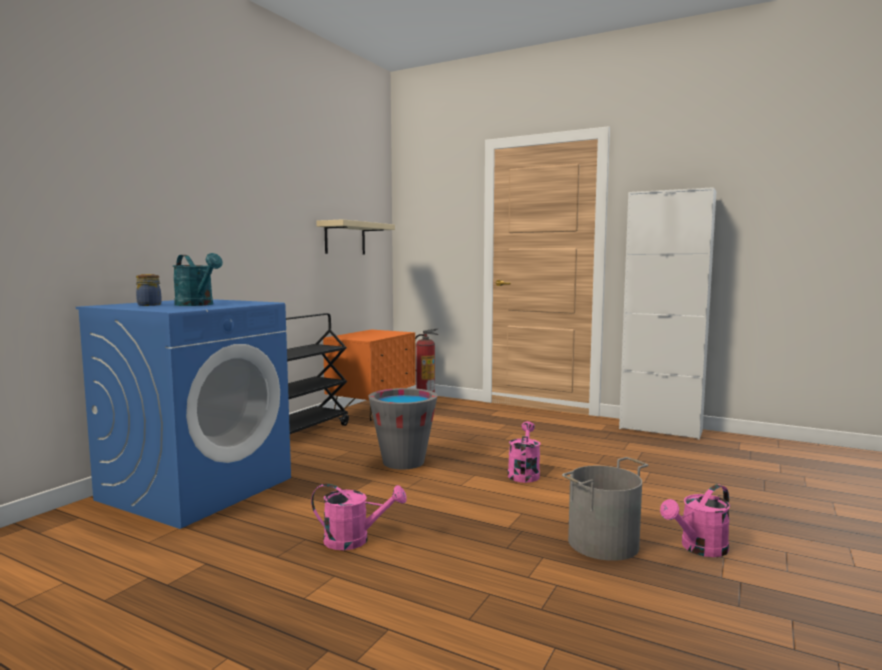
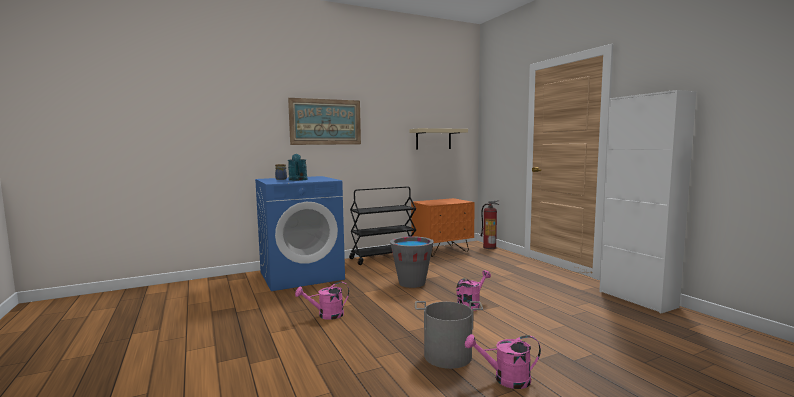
camera: 35 degrees right, 0 degrees up
pink watering can [311,484,407,550] -> pink watering can turned 120 degrees clockwise [295,282,349,320]
none -> picture [288,98,361,145]

